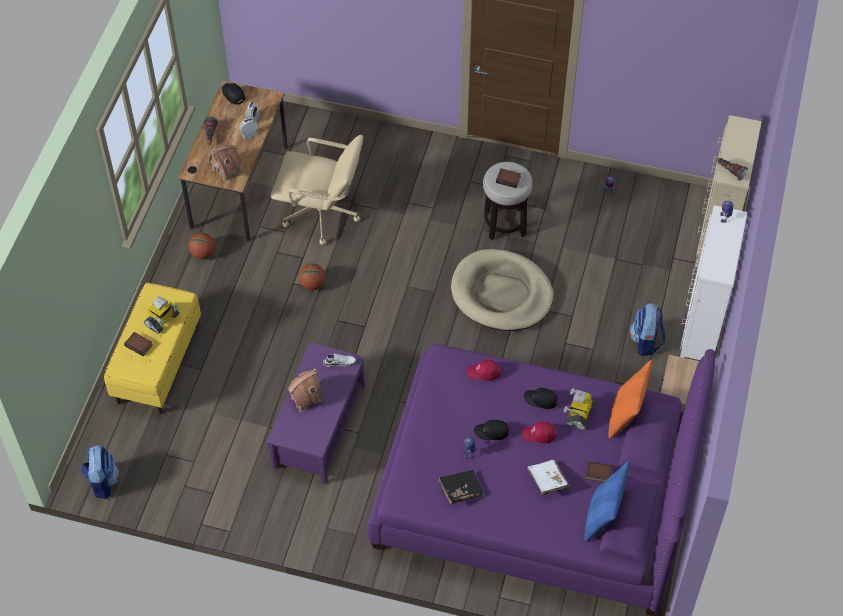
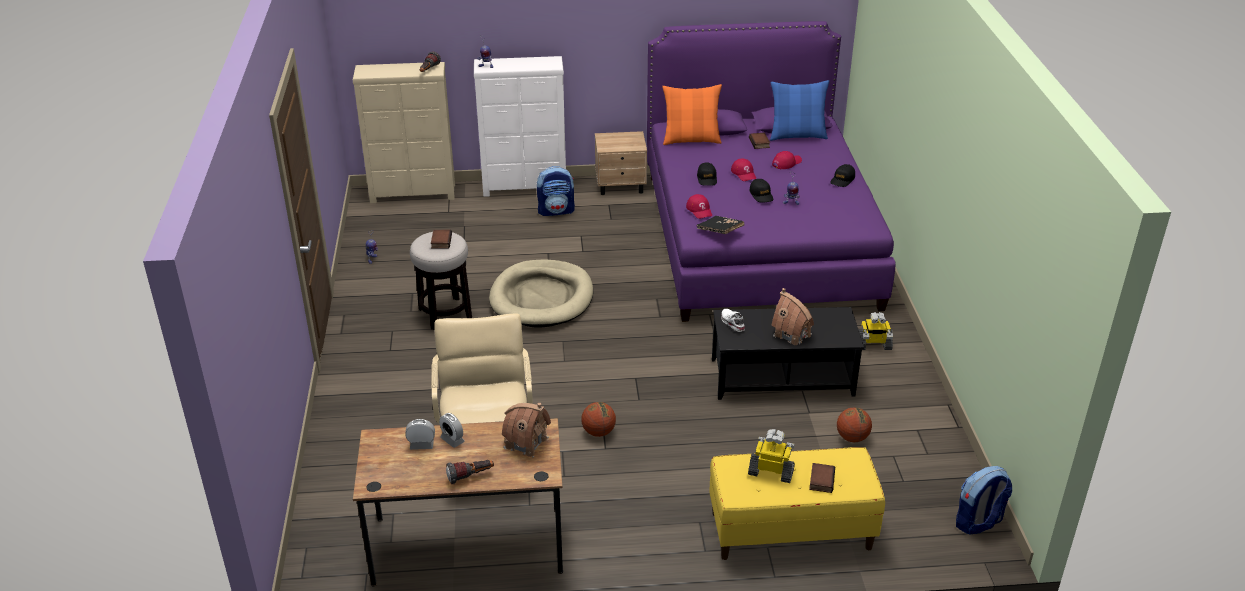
camera: 110 degrees left, 20 degrees down
basketball [188,233,215,259] -> basketball moved to [837,408,872,442]
black cap [222,83,245,105] -> black cap moved to [830,164,855,187]
purple coffee table [267,342,365,484] -> black coffee table [712,307,864,400]
black book [439,469,483,504] -> black book moved to [697,216,745,234]
white book [527,460,569,495] -> red cap [772,151,802,170]
toy robot [563,388,595,430] -> toy robot moved to [858,312,893,350]

